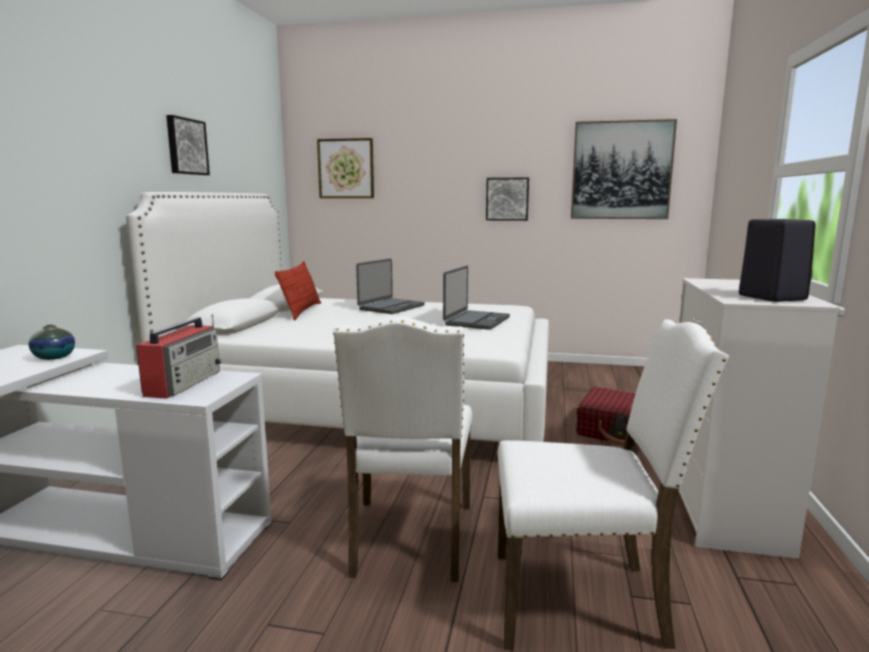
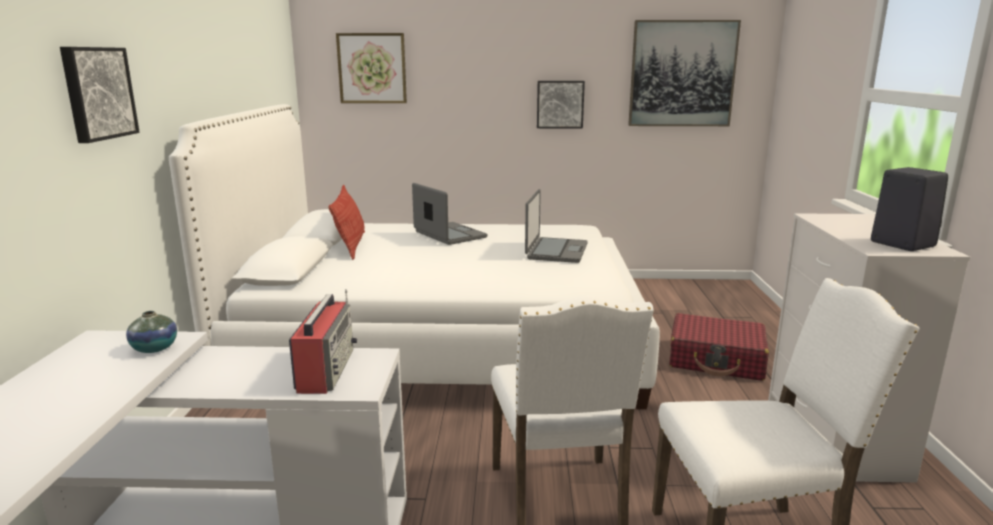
camera: 10 degrees left, 5 degrees up
picture [166,115,210,175] -> picture moved to [60,47,140,143]
laptop [356,259,425,314] -> laptop turned 60 degrees counterclockwise [412,183,487,245]

